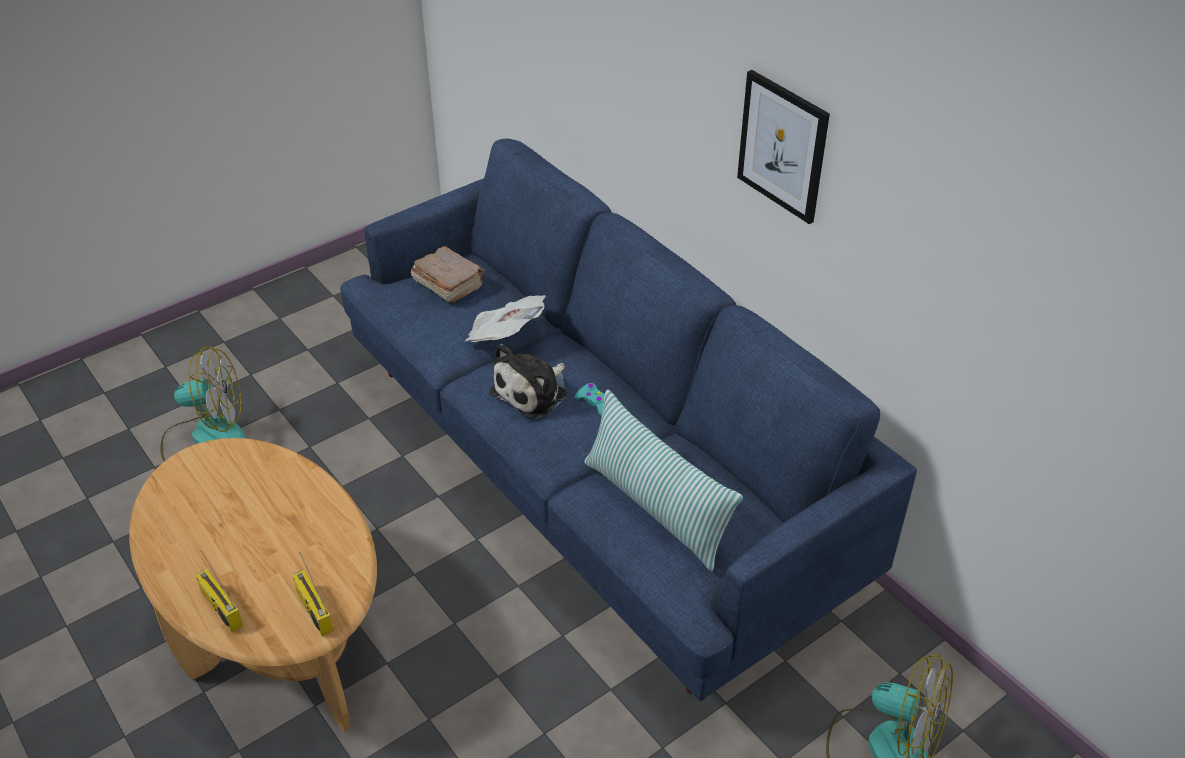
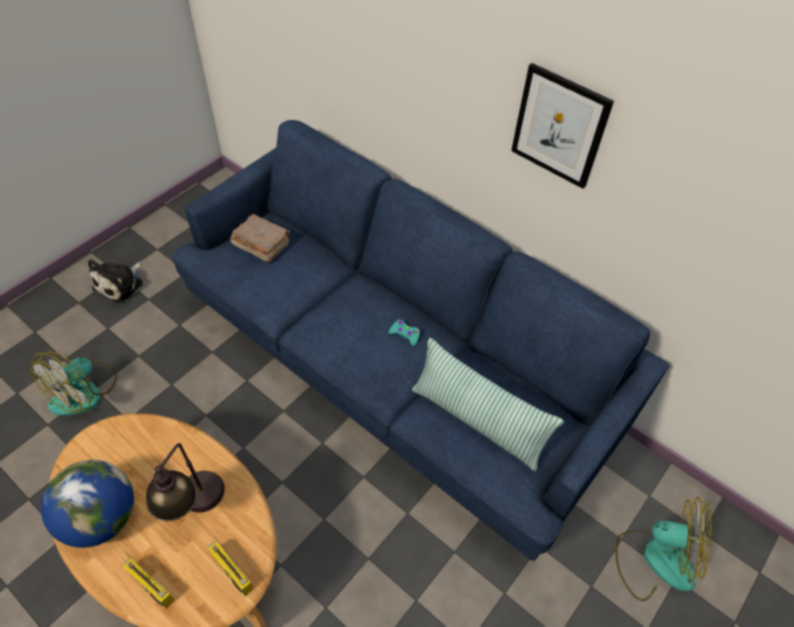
camera: 15 degrees left, 10 degrees up
fan [160,346,246,461] -> fan turned 135 degrees clockwise [30,352,117,416]
newspaper [465,295,546,342] -> none
plush toy [490,344,567,419] -> plush toy moved to [88,259,143,304]
none -> globe [41,460,134,548]
none -> table lamp [146,443,225,521]

